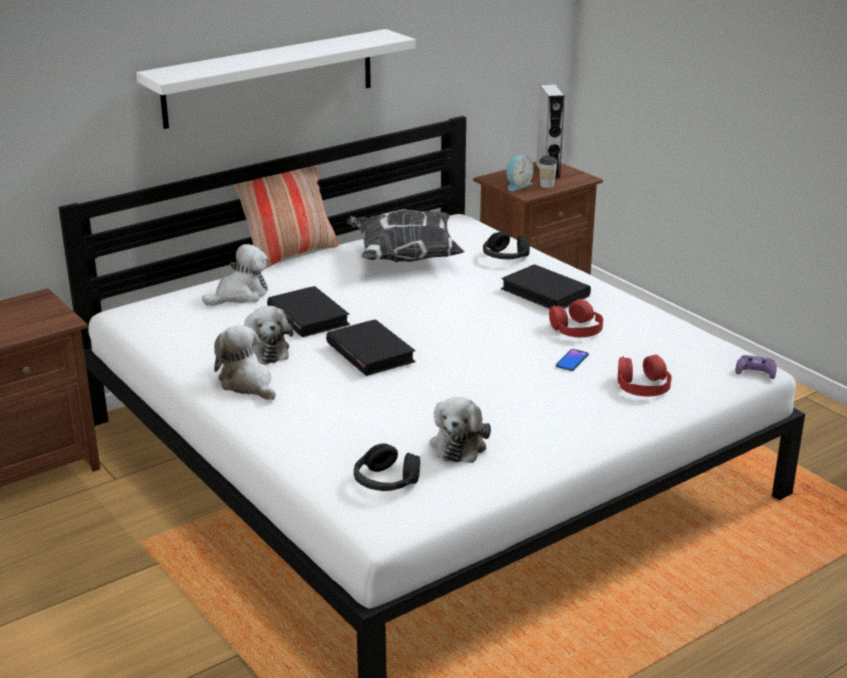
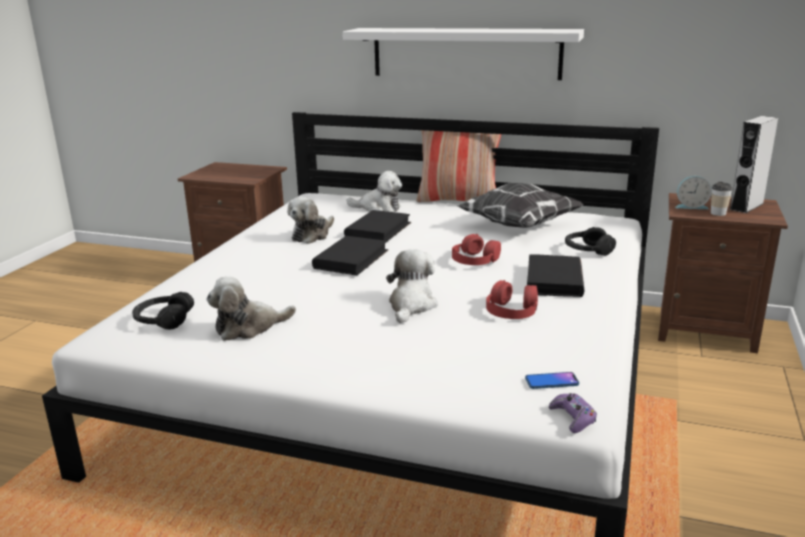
camera: 55 degrees right, 5 degrees down
plush toy [214,325,276,400] -> plush toy moved to [386,249,438,323]
phone [556,349,589,371] -> phone moved to [525,372,579,389]
red headphones [618,355,672,396] -> red headphones moved to [452,234,501,265]

